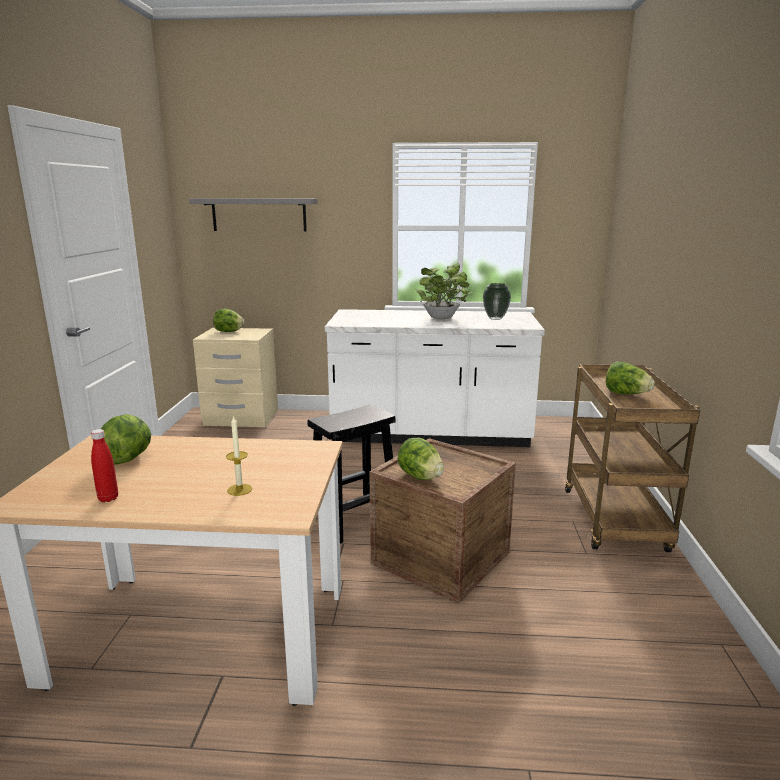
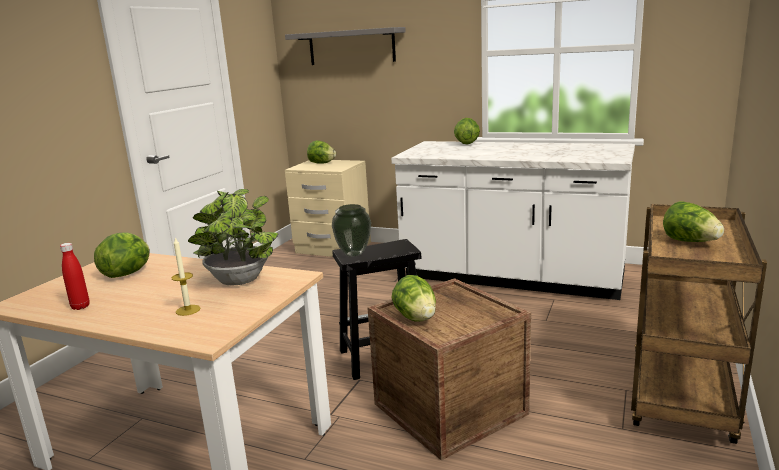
camera: 20 degrees right, 0 degrees up
potted plant [416,263,472,320] -> potted plant moved to [188,189,278,285]
vase [483,283,511,320] -> vase moved to [332,204,371,257]
none -> lettuce [454,118,480,145]

